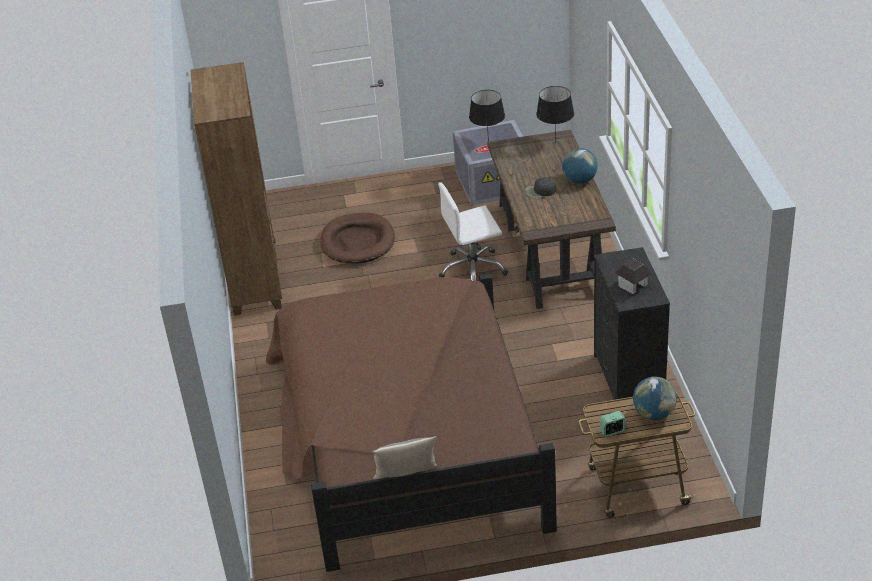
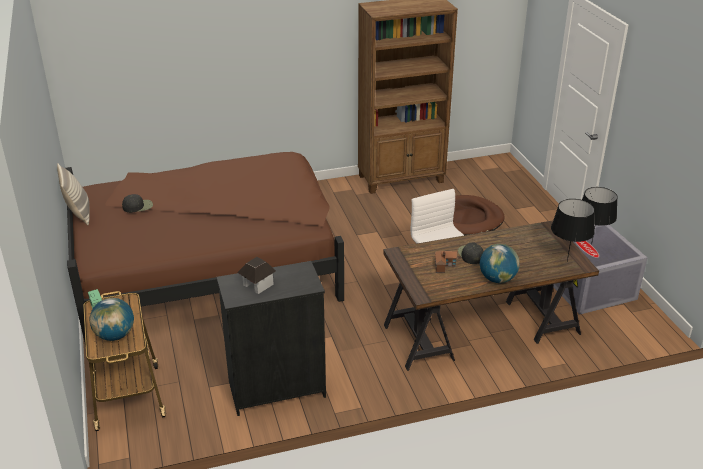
camera: 80 degrees right, 5 degrees down
none -> black cap [122,194,153,213]
none -> toy house [435,251,457,273]

